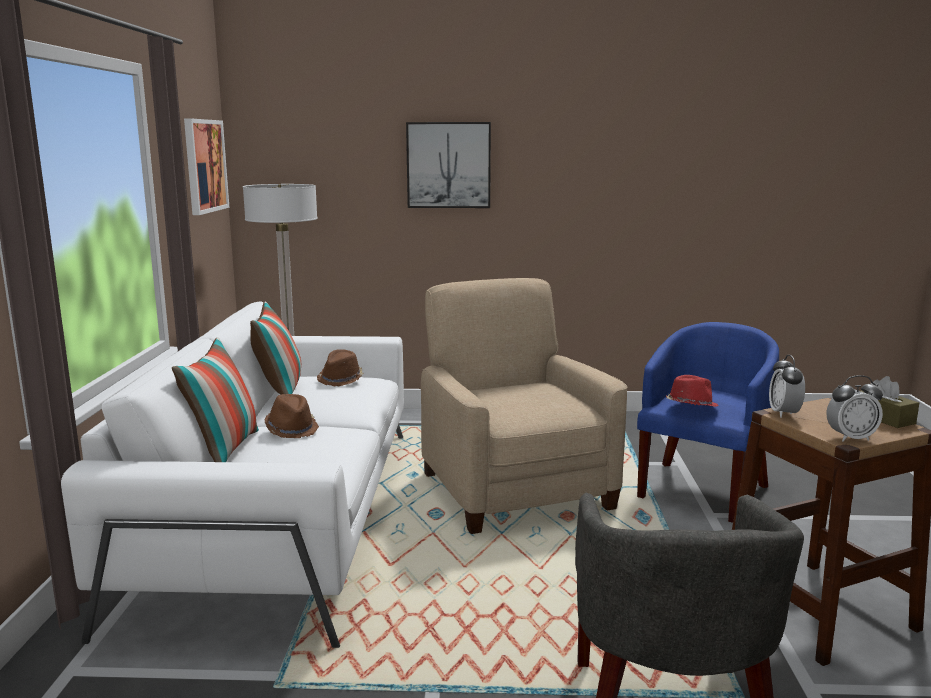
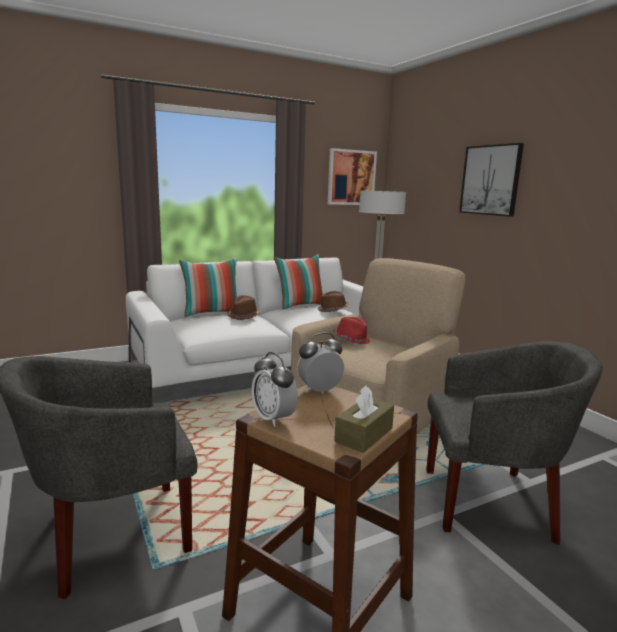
camera: 60 degrees right, 0 degrees up
blue armchair [637,322,779,523] -> grey armchair [426,342,603,545]
red hat [666,375,719,407] -> red hat moved to [333,317,370,344]

